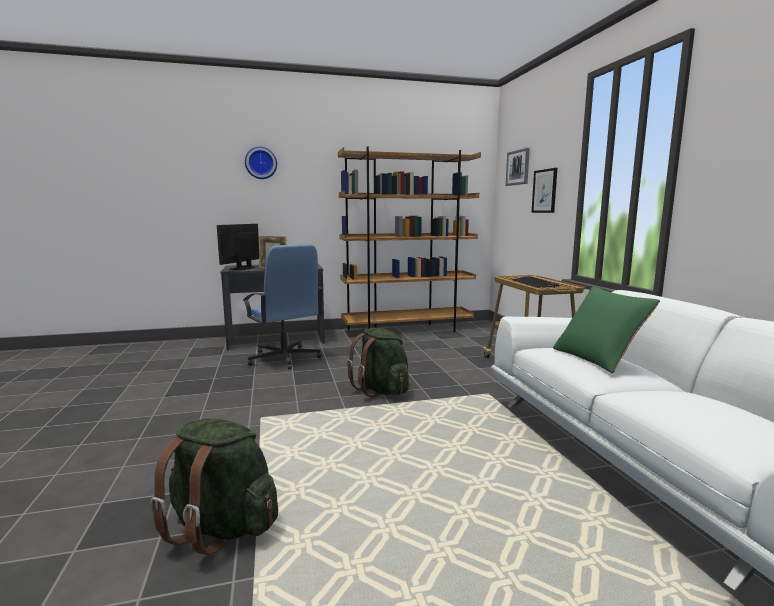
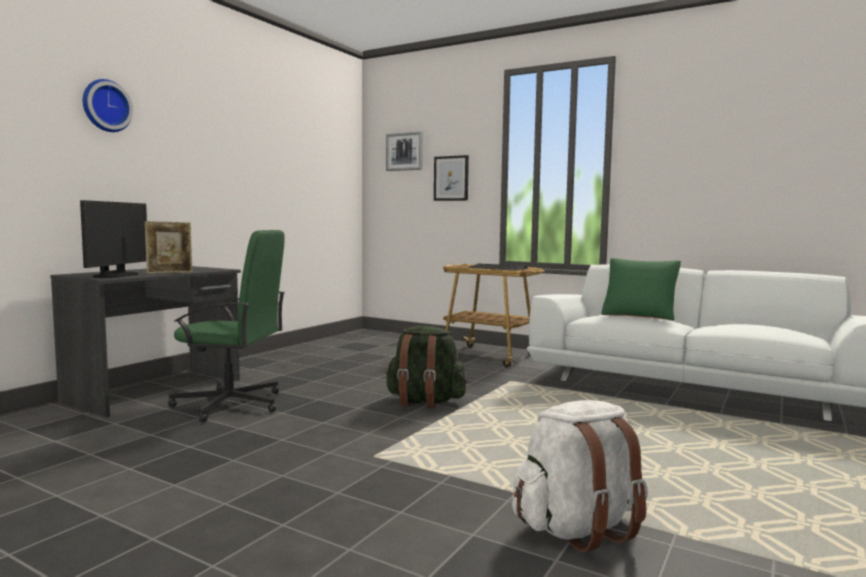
camera: 45 degrees left, 5 degrees down
green backpack [150,419,278,556] -> white backpack [512,400,648,552]
monitor [217,224,259,270] -> monitor turned 150 degrees counterclockwise [80,200,147,278]
blue office chair [243,244,323,370] -> green office chair [168,230,285,422]
brown bookcase [338,146,481,332] -> none

